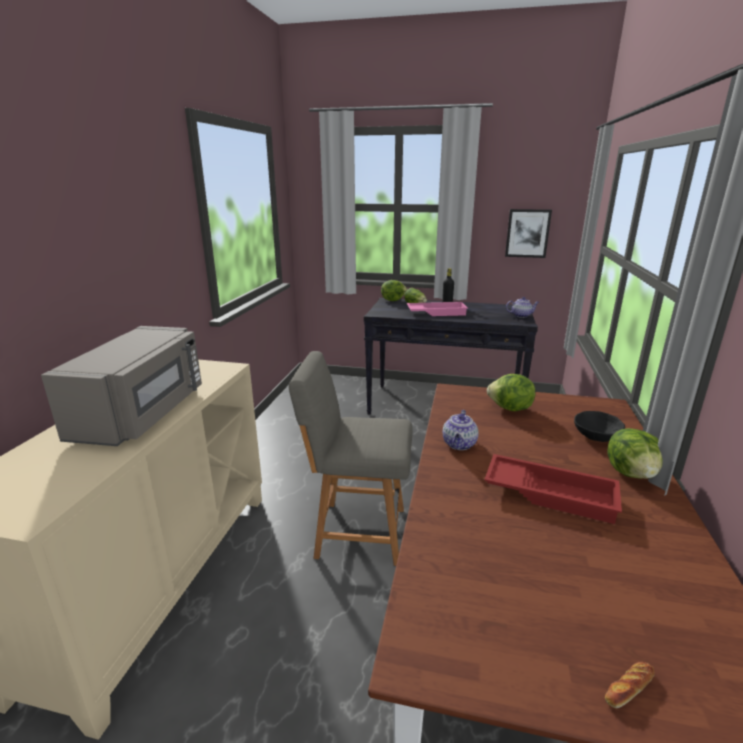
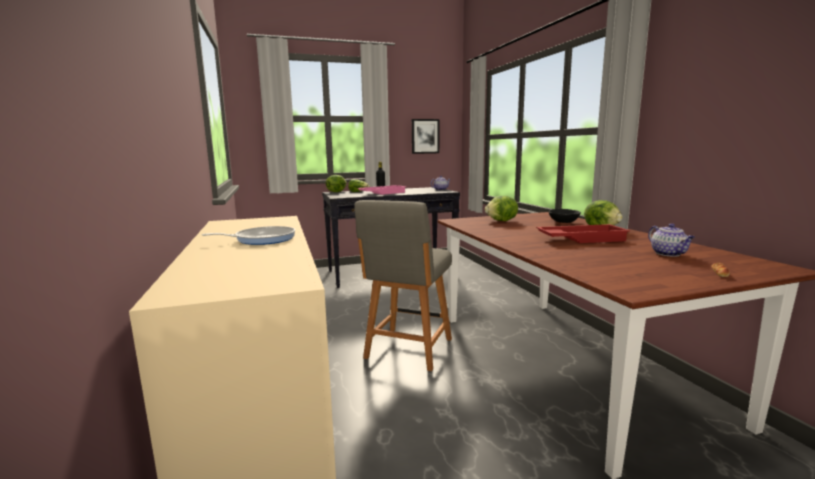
camera: 30 degrees left, 10 degrees down
grey microwave [41,326,202,446] -> frying pan [202,226,295,245]
grey chair [289,351,413,566] -> grey chair turned 45 degrees counterclockwise [354,200,452,371]
teapot [442,410,479,450] -> teapot moved to [648,223,695,257]

